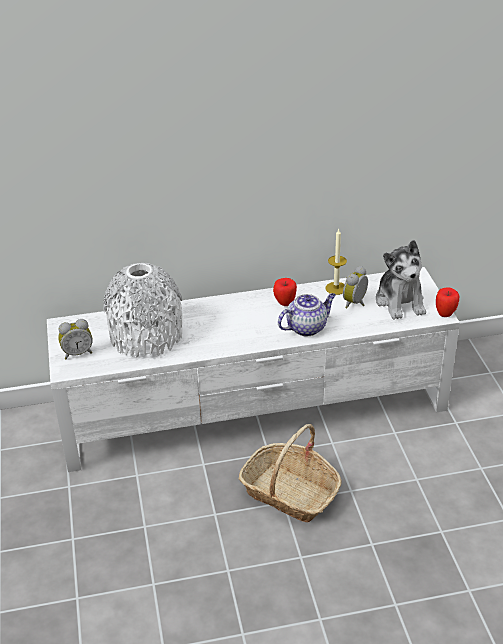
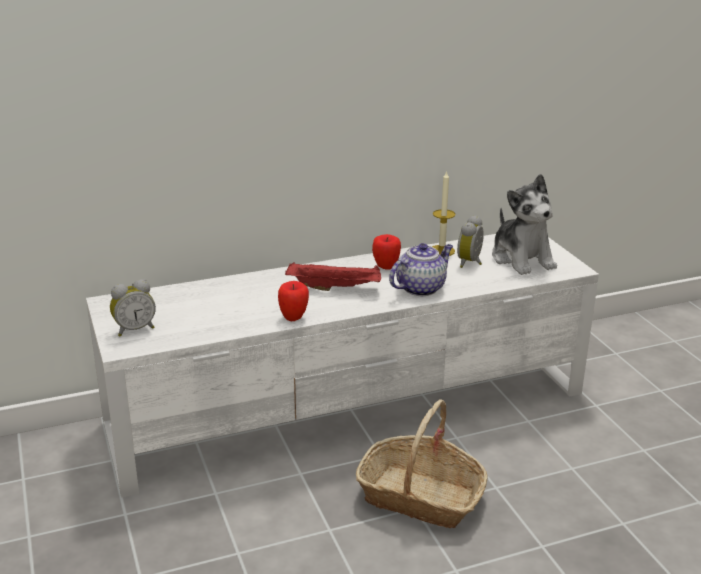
camera: 10 degrees left, 10 degrees down
white vase [104,263,182,358] -> none
apple [436,287,459,317] -> apple moved to [278,281,309,321]
none -> red tray [285,263,381,291]

